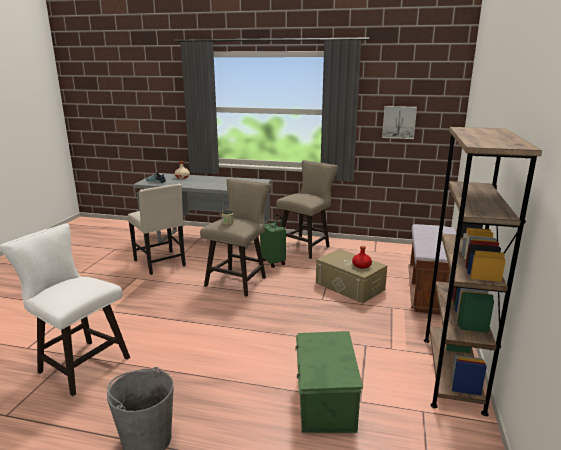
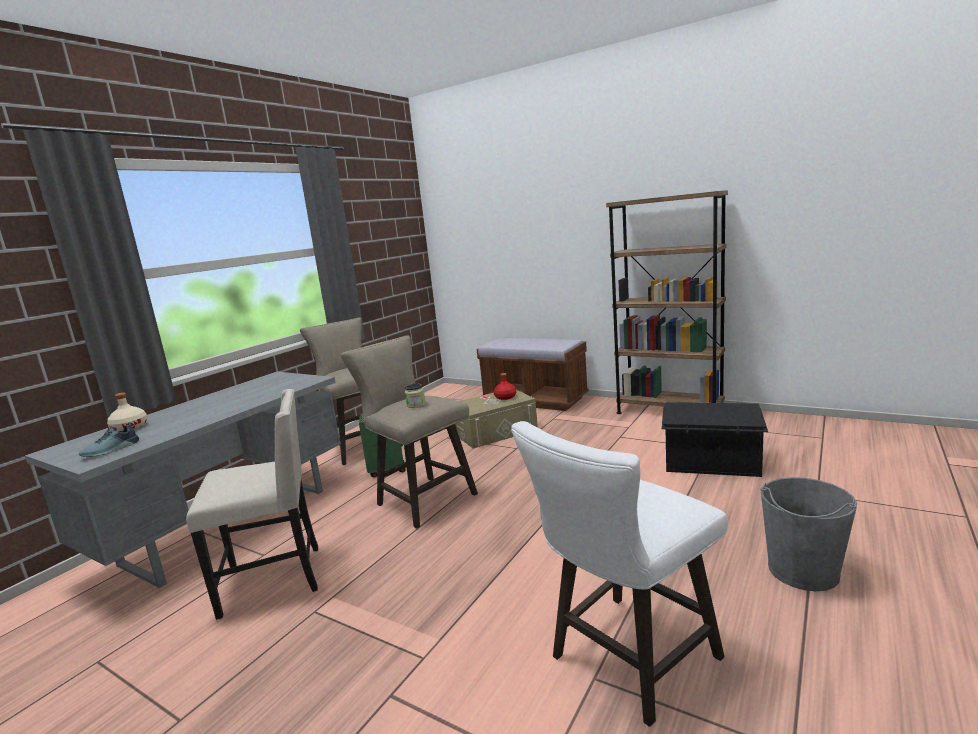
camera: 70 degrees left, 5 degrees down
green storage box [295,331,363,433] -> black storage box [662,402,768,477]
picture [382,106,417,139] -> none

